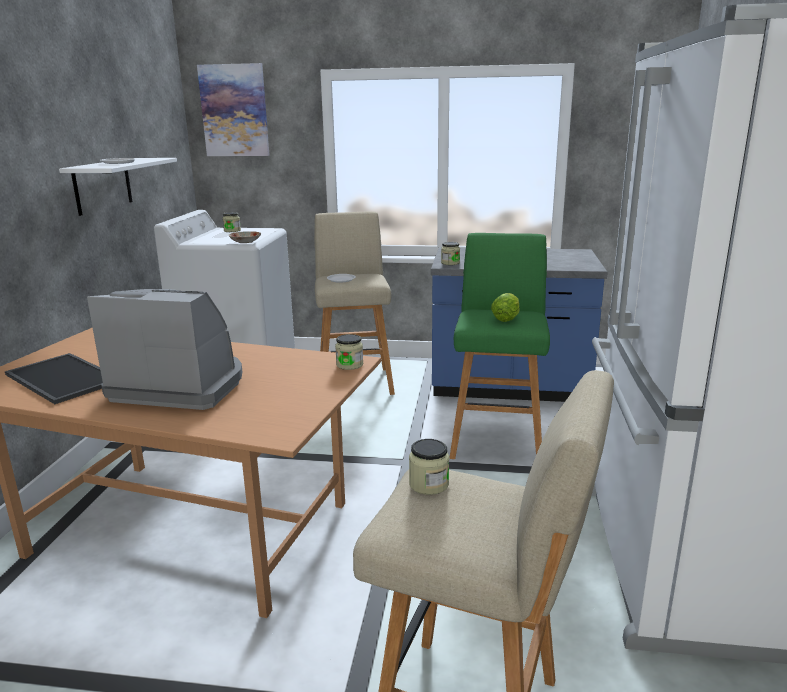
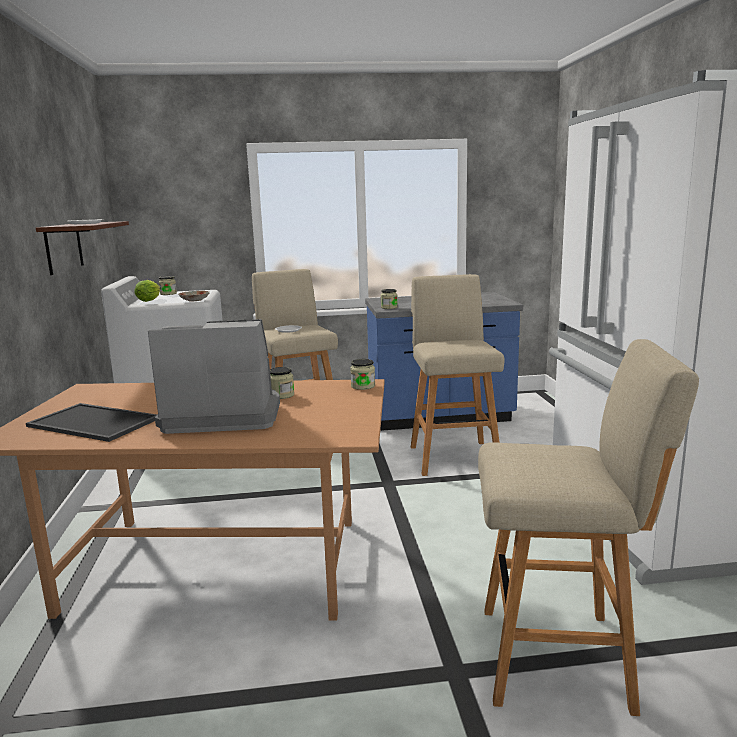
camera: 15 degrees left, 5 degrees down
white shelf [59,158,177,216] -> brown shelf [36,221,129,275]
picture [197,63,270,156] -> none
jar [409,439,449,495] -> jar moved to [270,367,294,399]
green stool [450,233,550,459] -> beige stool [411,274,505,476]
lettuce [491,293,520,322] -> lettuce moved to [134,280,160,302]

